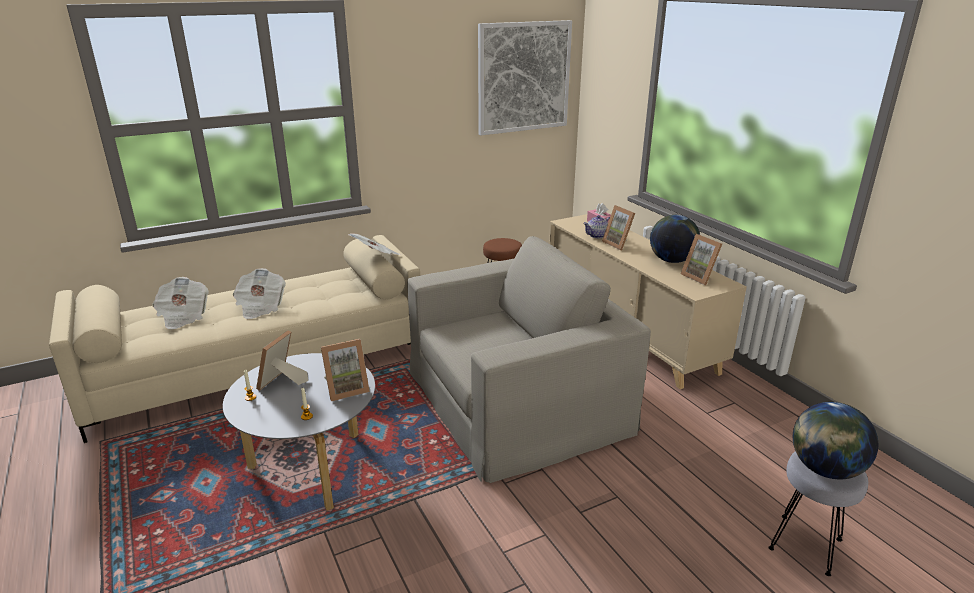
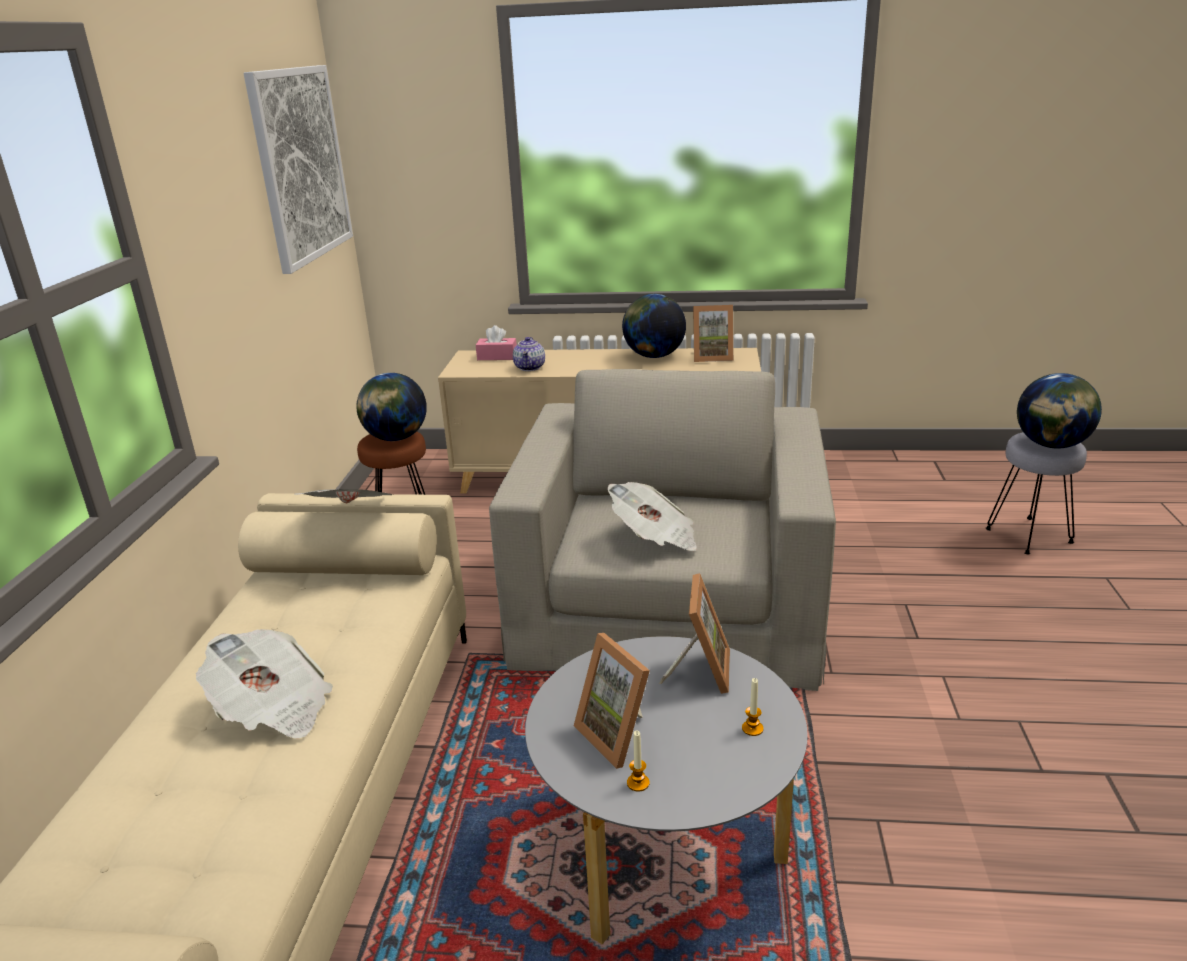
camera: 55 degrees left, 0 degrees up
newspaper [153,277,209,330] -> newspaper moved to [607,482,697,551]
picture frame [602,205,635,250] -> none
none -> globe [356,373,427,441]

